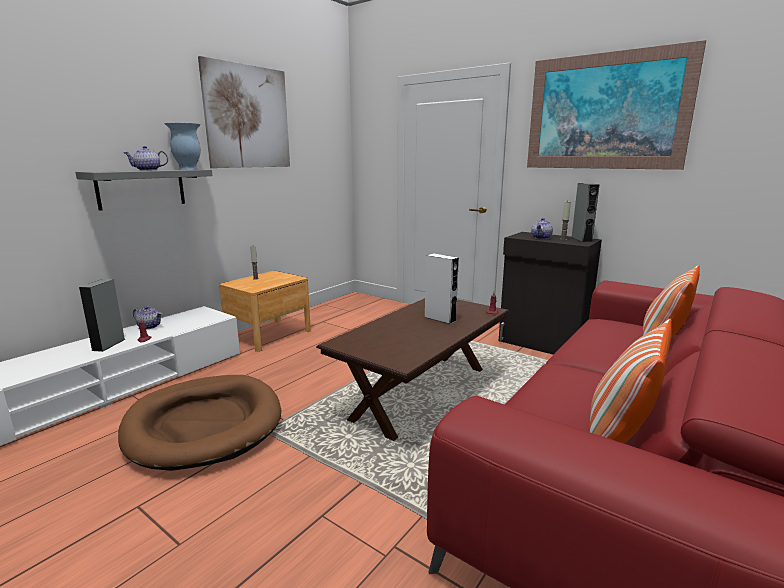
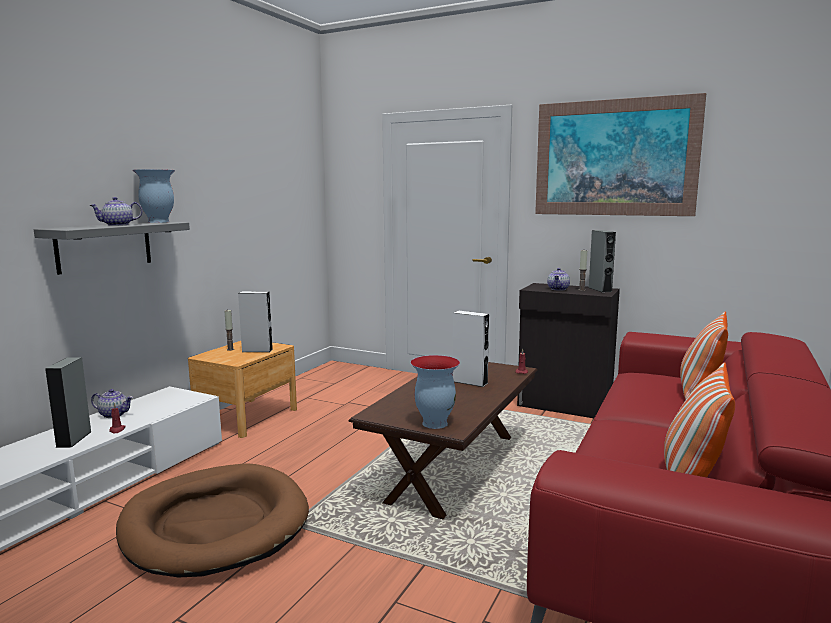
camera: 10 degrees left, 5 degrees down
picture [198,56,290,168] -> none
none -> grey speaker [238,291,273,352]
none -> vase [410,355,460,429]

